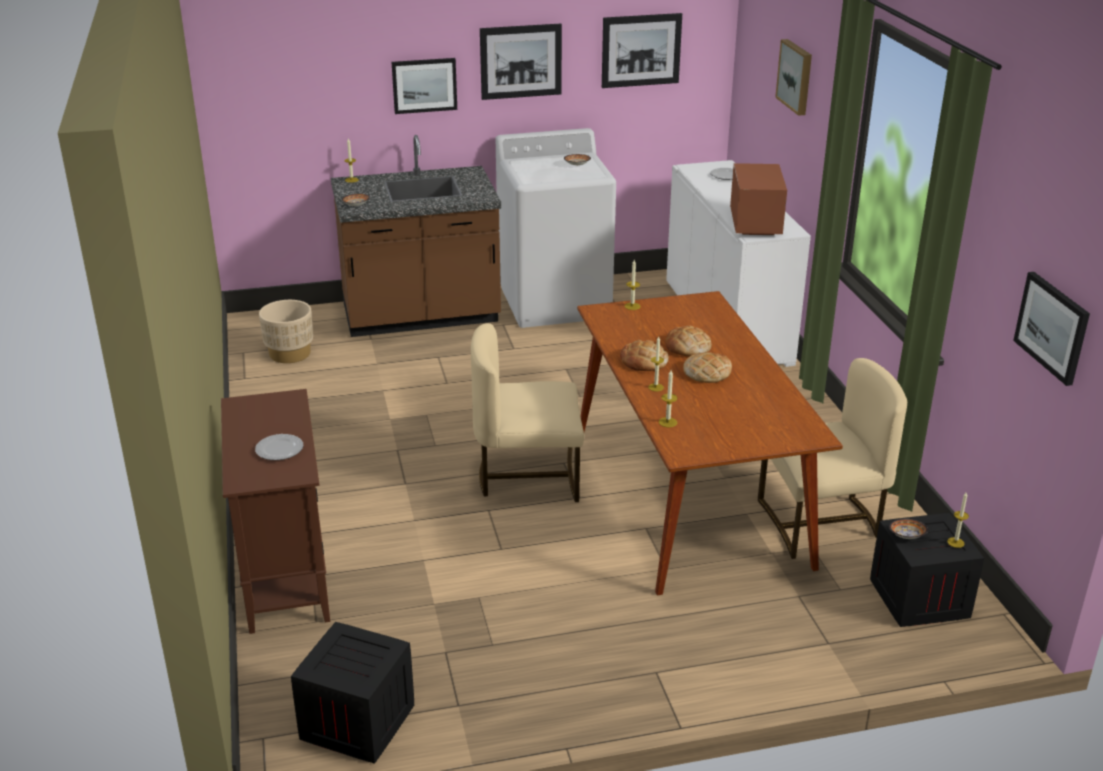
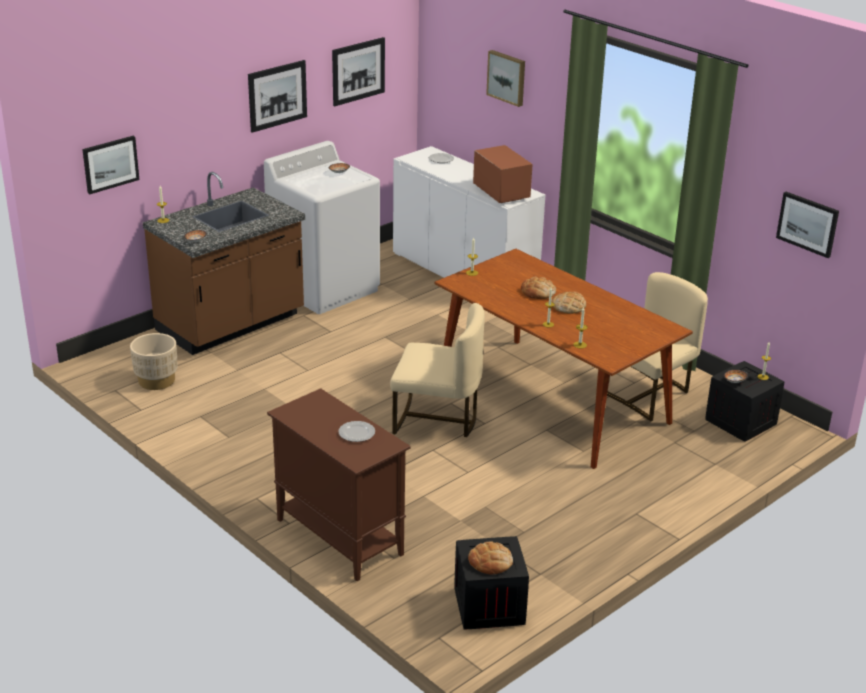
camera: 30 degrees left, 0 degrees up
picture [392,58,457,114] -> picture moved to [82,136,139,194]
beige chair [471,323,584,502] -> beige chair turned 135 degrees counterclockwise [390,303,485,437]
bread [620,340,669,371] -> bread moved to [468,541,513,575]

